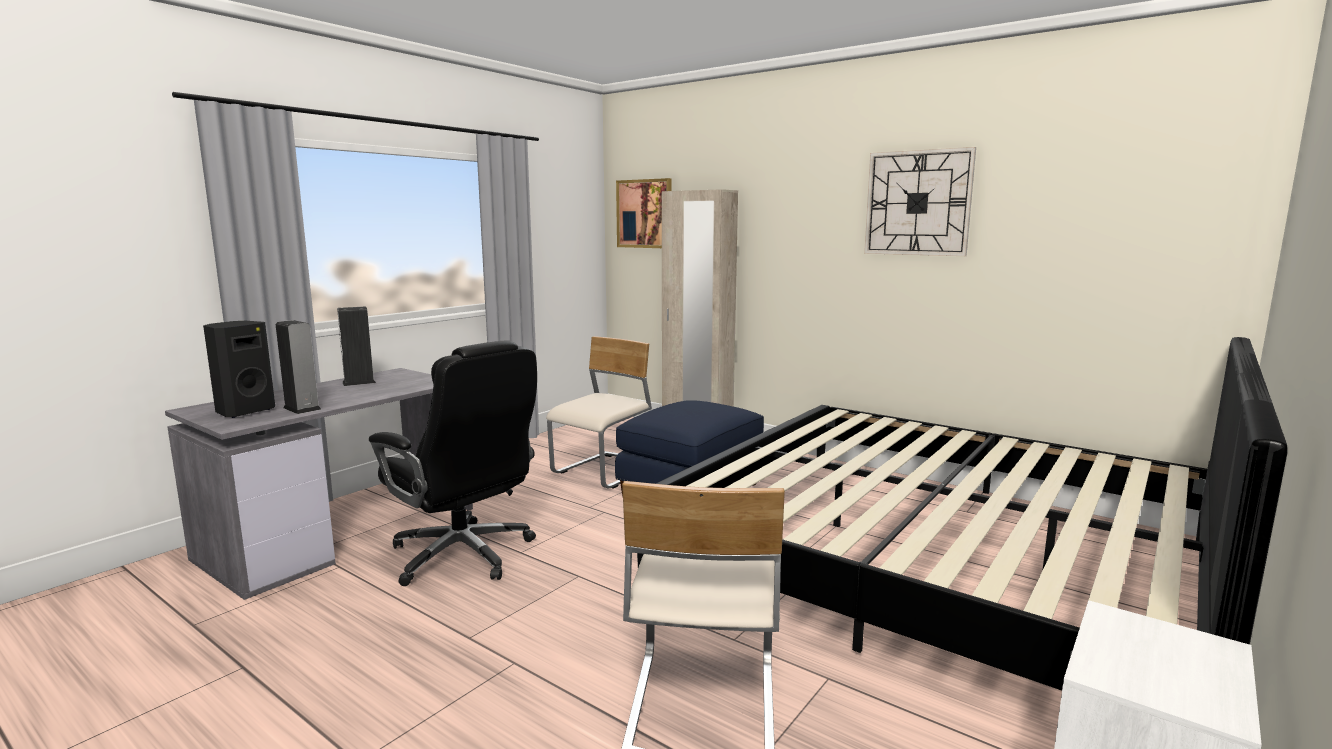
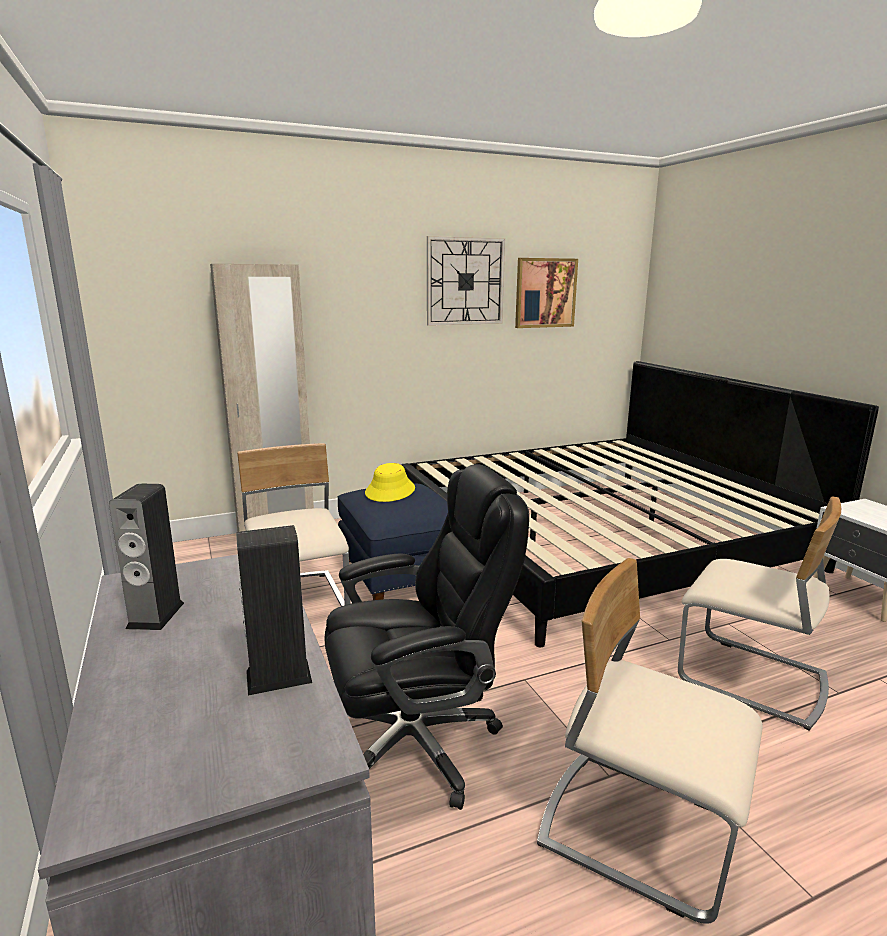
camera: 60 degrees left, 5 degrees up
black speaker [203,321,275,418] -> none
picture [616,178,672,248] -> picture moved to [515,258,578,328]
none -> yellow hat [365,463,415,502]
none -> beige chair [537,558,763,924]

